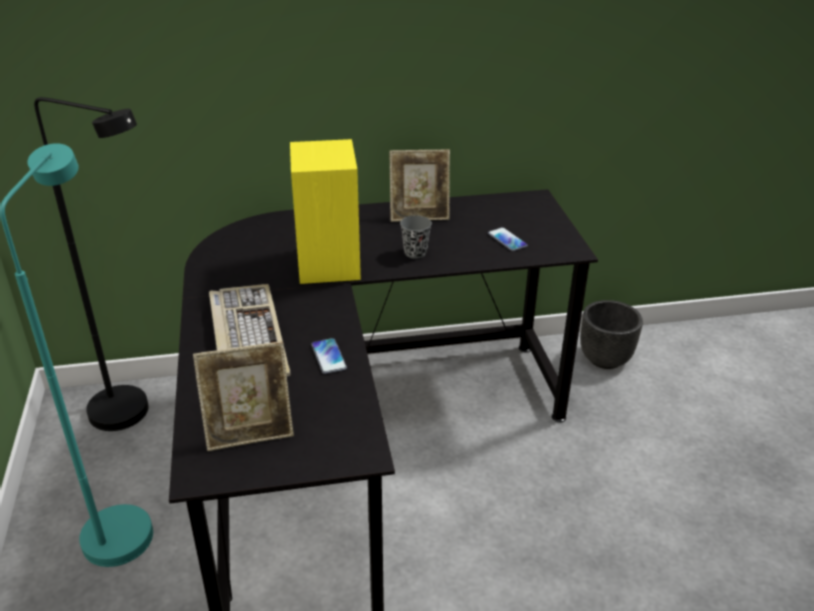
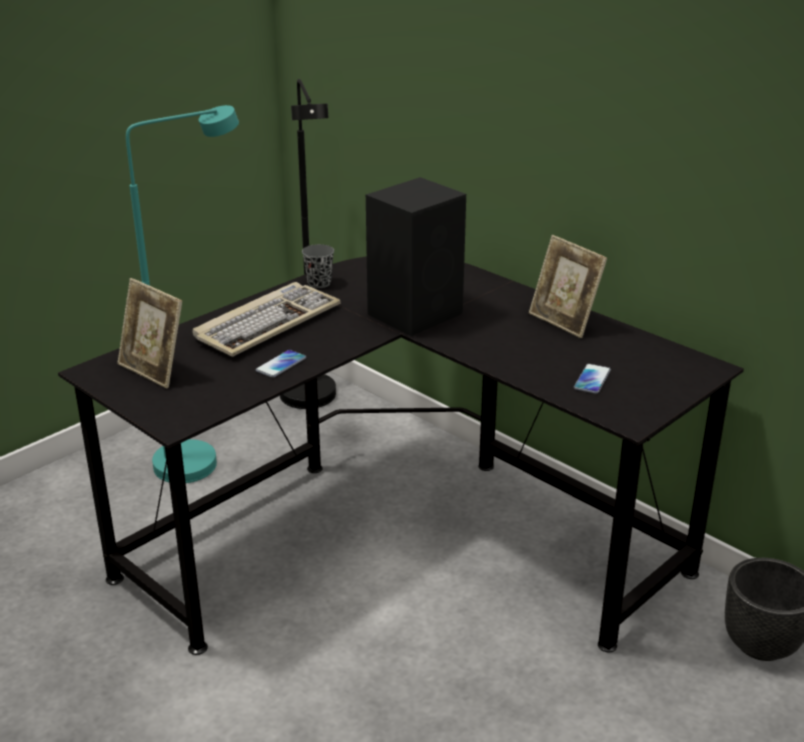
camera: 55 degrees right, 5 degrees down
yellow speaker [290,139,361,284] -> black speaker [366,177,466,336]
grey cup [400,215,432,259] -> grey cup moved to [302,244,334,288]

